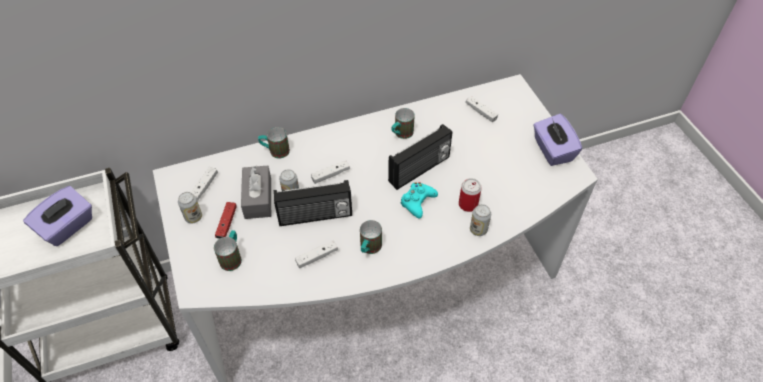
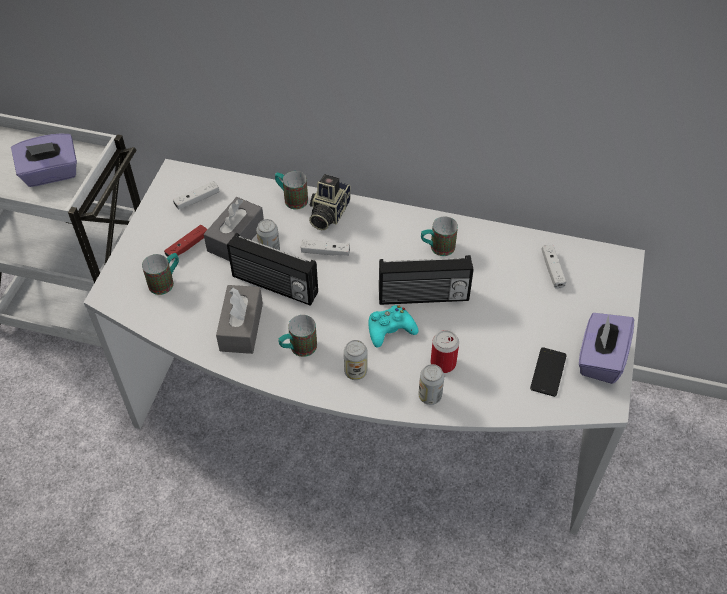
camera: 35 degrees right, 0 degrees up
can [178,192,202,223] -> can moved to [344,340,368,380]
white game controller [295,240,338,268] -> grey tissue box [216,285,263,354]
none -> camera [309,174,351,230]
none -> phone [530,347,567,397]

